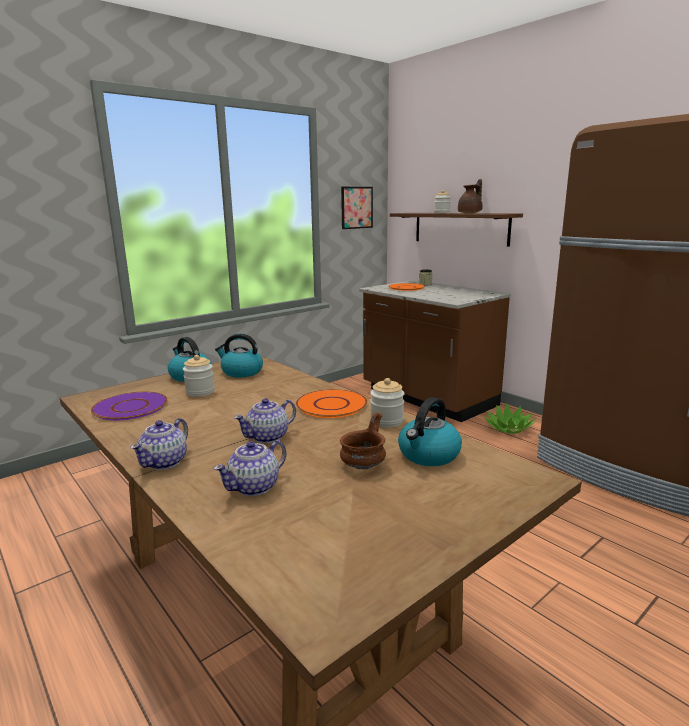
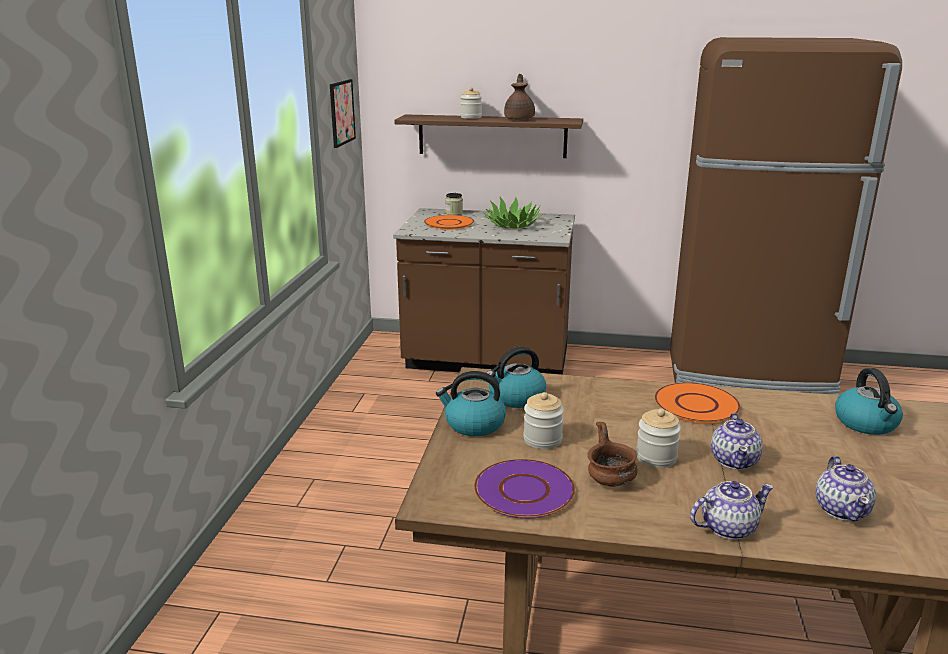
camera: 40 degrees left, 5 degrees up
teapot [130,418,188,470] -> teapot turned 90 degrees counterclockwise [690,481,774,540]
brown bowl [340,412,386,470] -> brown bowl moved to [588,422,638,487]
jar [370,378,404,427] -> jar moved to [636,408,681,468]
potted plant [483,403,537,434] -> potted plant moved to [483,197,543,229]

